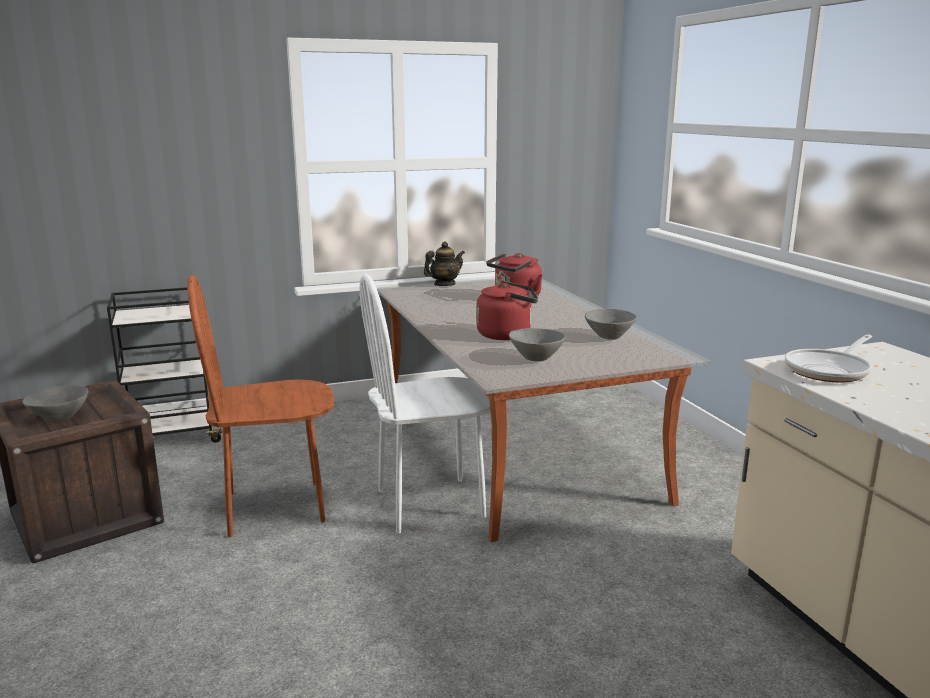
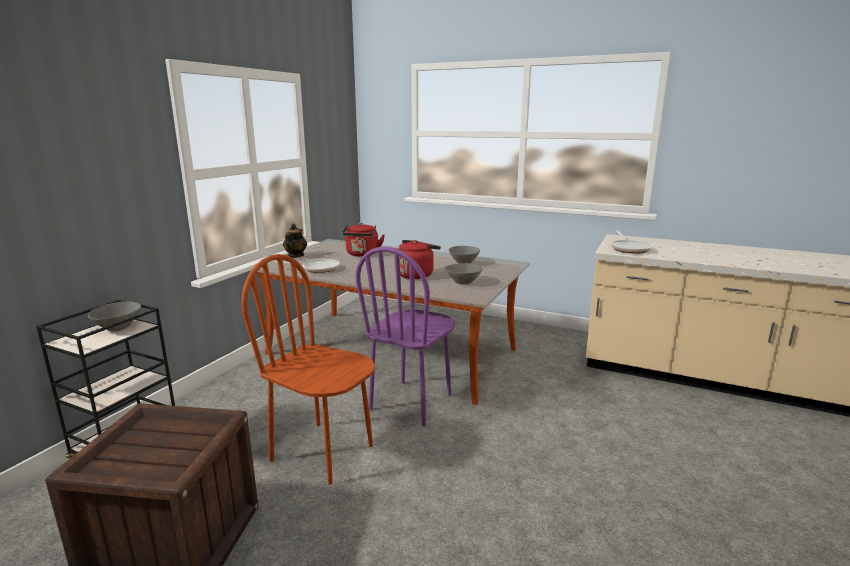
camera: 45 degrees left, 0 degrees up
grey bowl [22,385,88,422] -> grey bowl moved to [88,302,141,331]
brown chair [187,275,334,537] -> brown chair turned 90 degrees clockwise [241,254,375,485]
white chair [360,274,491,534] -> purple chair [356,247,455,426]
none -> frying pan [274,259,340,273]

